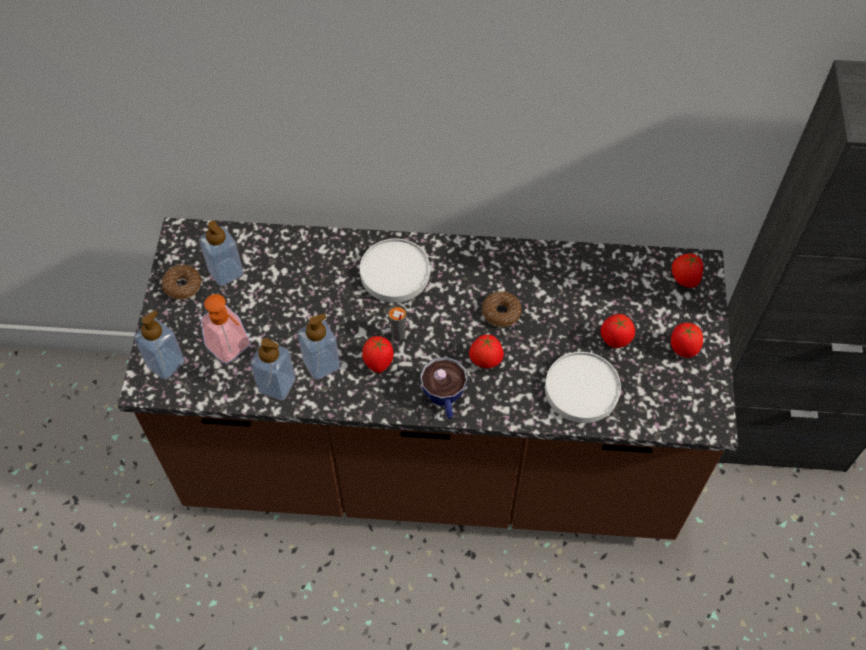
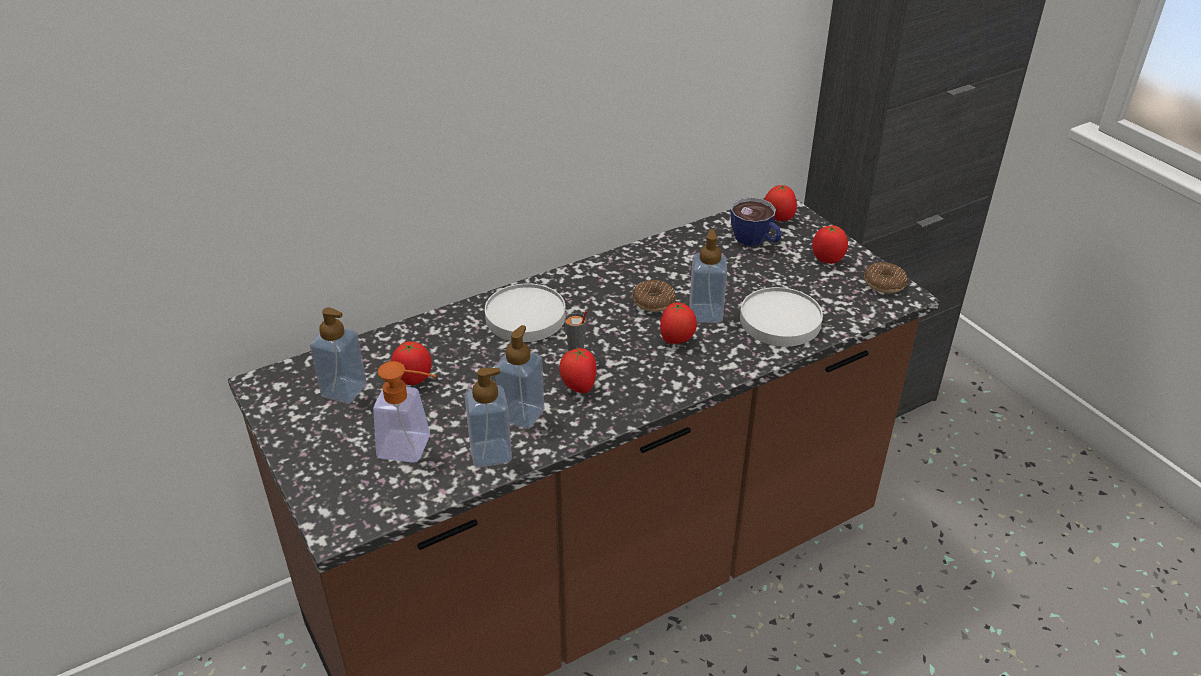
camera: 35 degrees left, 20 degrees down
soap dispenser [133,310,185,380] -> soap dispenser moved to [689,229,727,323]
donut [162,265,201,300] -> donut moved to [864,262,908,293]
cup [420,357,468,419] -> cup moved to [730,197,782,246]
tomato [600,314,635,348] -> tomato moved to [391,341,432,385]

